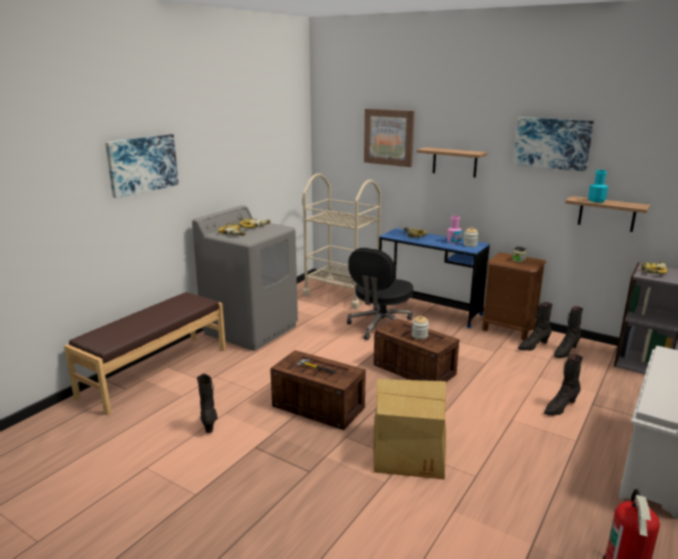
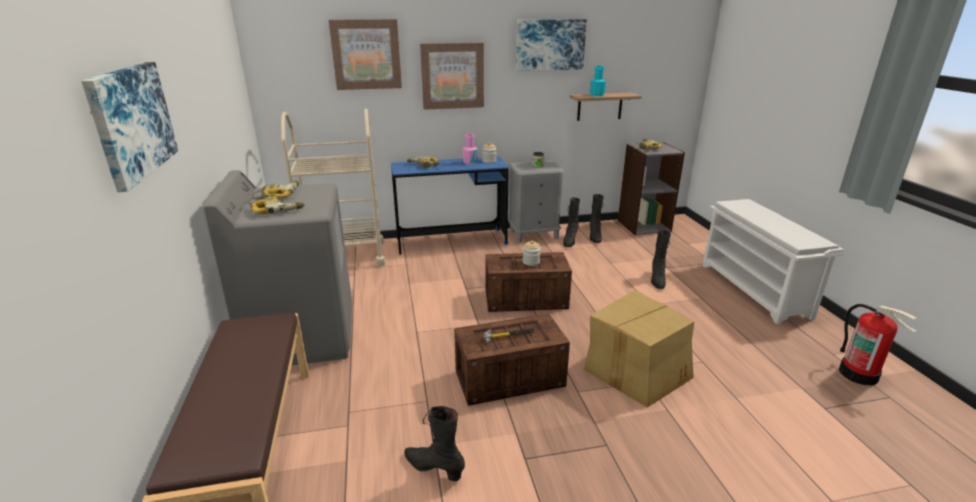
camera: 45 degrees left, 5 degrees up
black office chair [347,248,413,340] -> none
shelf [417,147,487,178] -> picture [420,43,484,110]
brown nightstand [481,252,546,340] -> grey nightstand [508,160,565,242]

